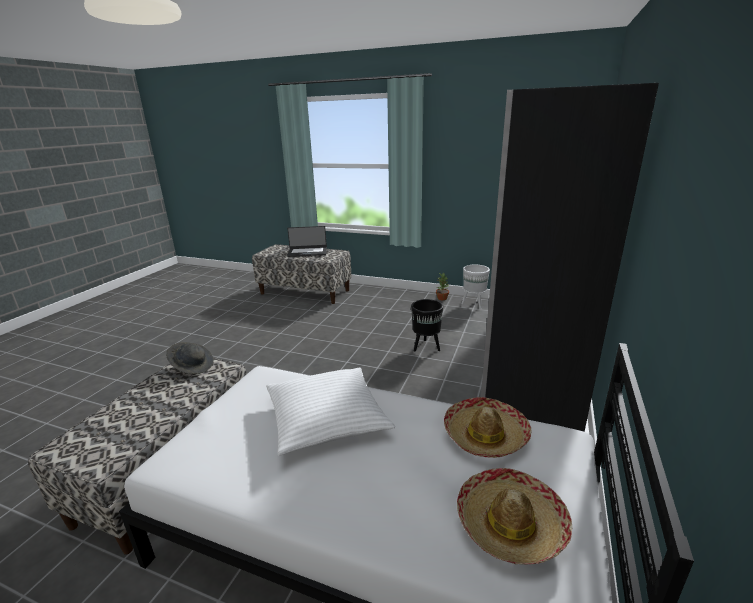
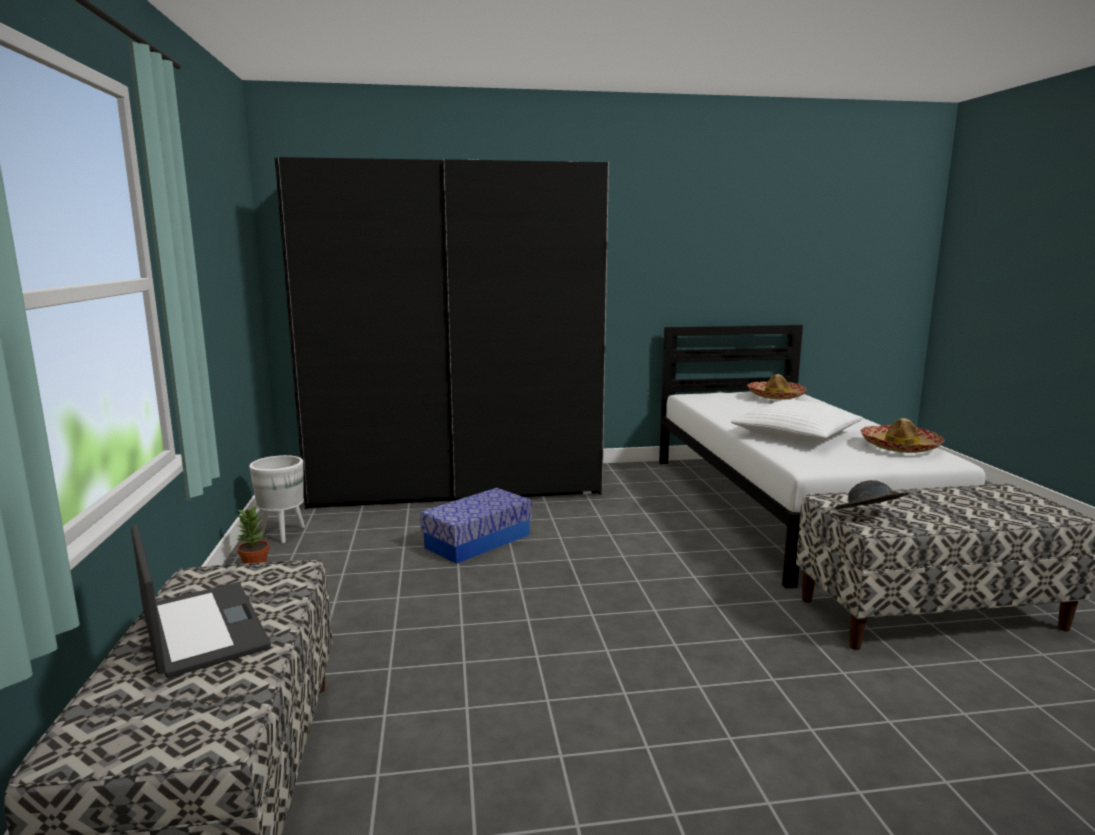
camera: 120 degrees left, 10 degrees down
black planter [411,299,443,352] -> storage box [420,488,532,564]
hat [444,397,532,458] -> hat moved to [861,418,945,453]

